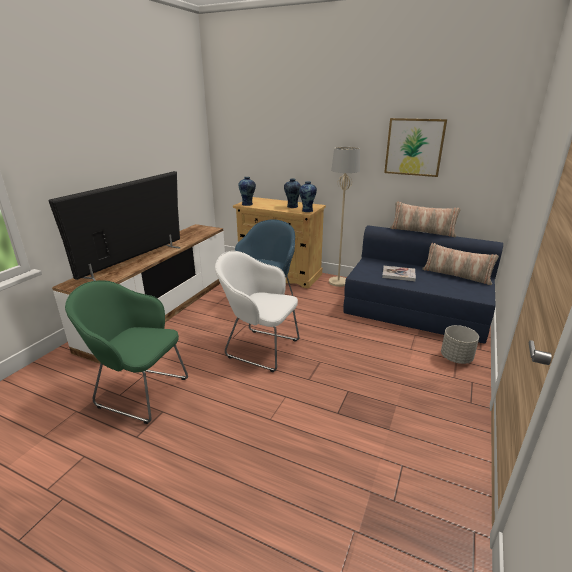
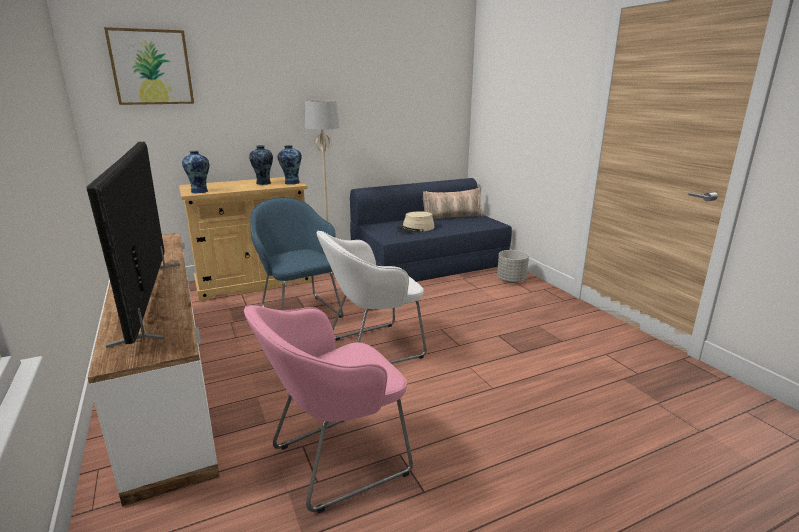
camera: 50 degrees left, 5 degrees down
green armchair [65,280,188,424] -> pink armchair [244,305,413,513]
book [382,266,416,281] -> beige hat [396,211,435,233]
picture [384,118,447,177] -> picture moved to [104,27,194,105]
pillow [390,201,461,237] -> none

